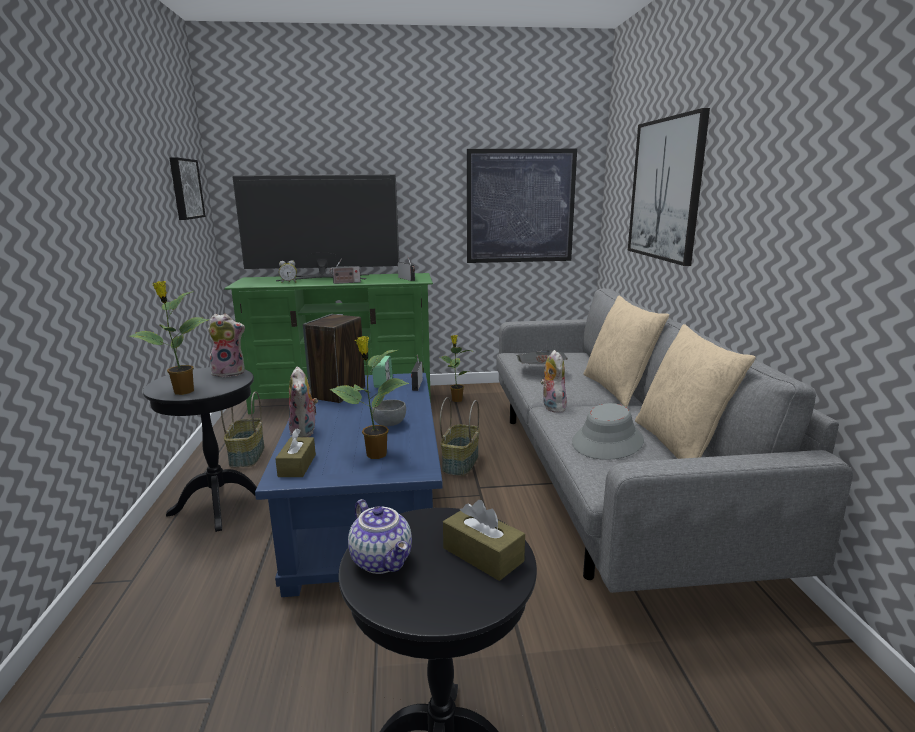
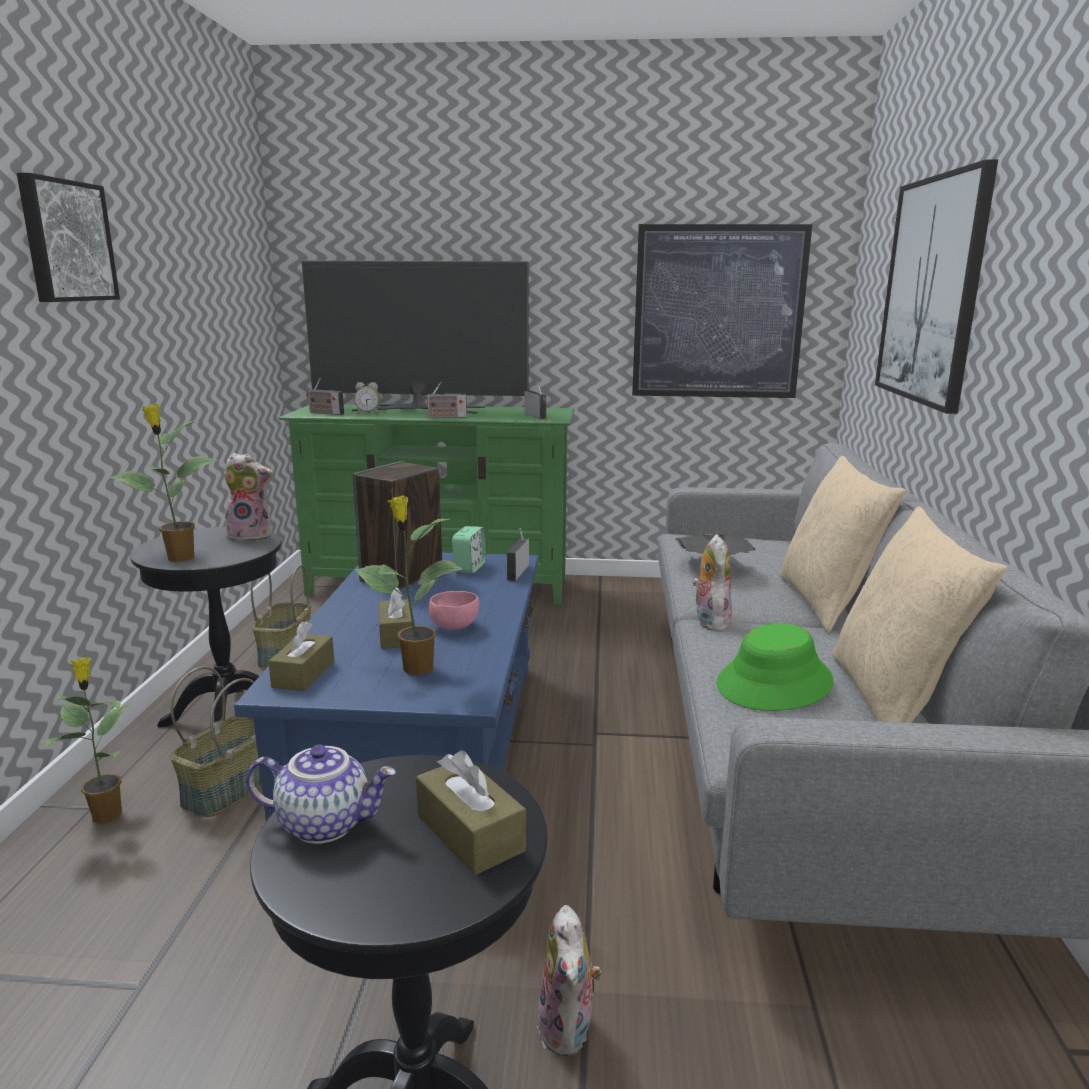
camera: 10 degrees right, 0 degrees up
picture [169,157,206,220] -> picture moved to [17,173,120,302]
plush toy [289,366,318,437] -> plush toy moved to [537,905,602,1056]
teapot [348,499,412,574] -> teapot turned 60 degrees counterclockwise [246,745,396,844]
grey bowl [372,400,406,426] -> pink bowl [429,591,479,629]
potted plant [440,335,473,402] -> potted plant moved to [45,658,131,823]
basket [440,397,479,476] -> basket moved to [170,666,262,817]
grey hat [572,403,644,460] -> green hat [717,623,834,711]
none -> radio [306,378,344,415]
none -> brown tissue box [379,587,412,649]

